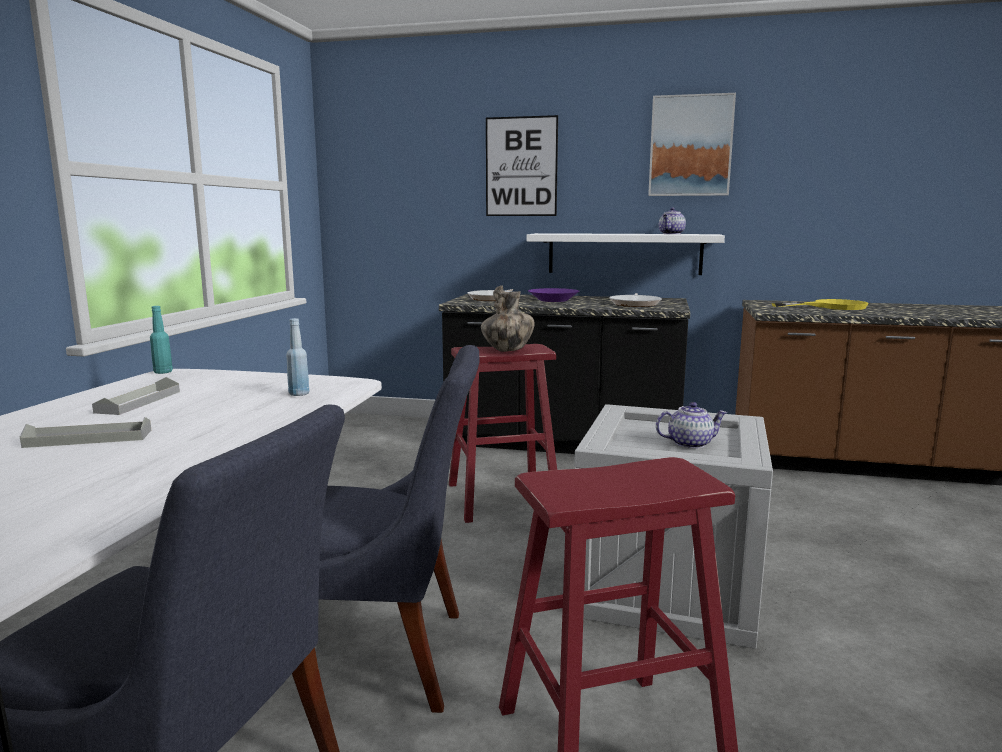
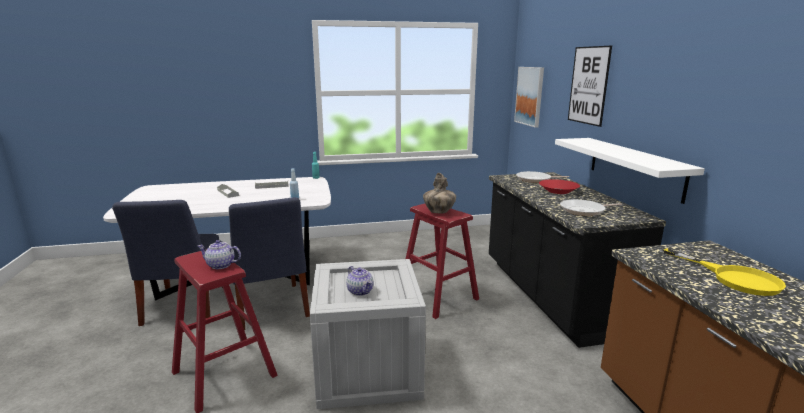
camera: 65 degrees right, 5 degrees up
purple bowl [528,288,579,302] -> red bowl [539,179,580,194]
picture [648,93,736,196] -> picture moved to [514,67,544,127]
teapot [659,207,686,234] -> teapot moved to [198,240,241,269]

